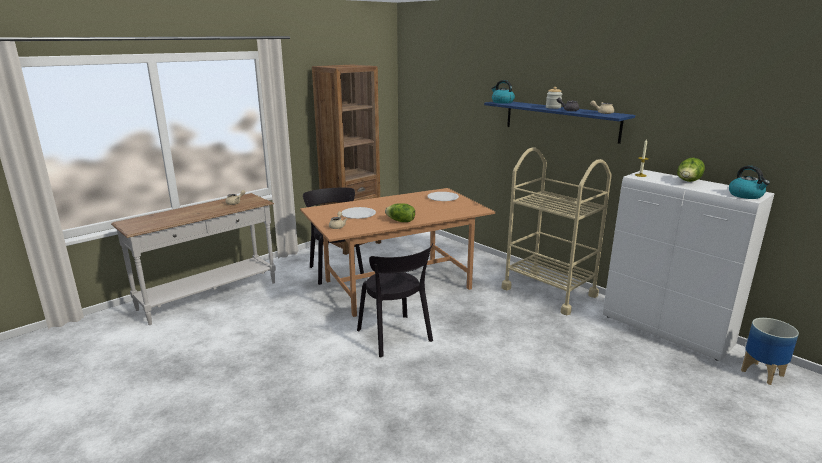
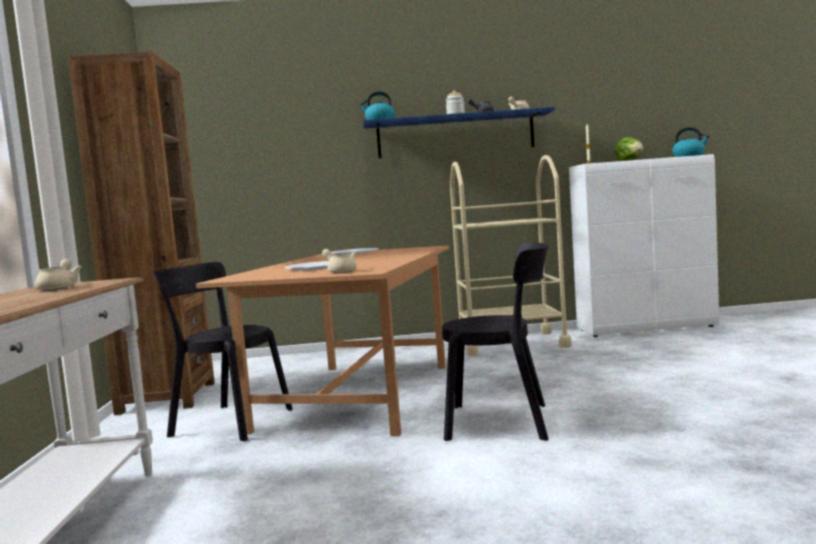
camera: 50 degrees left, 15 degrees down
lettuce [385,203,415,222] -> none
planter [741,318,799,385] -> none

